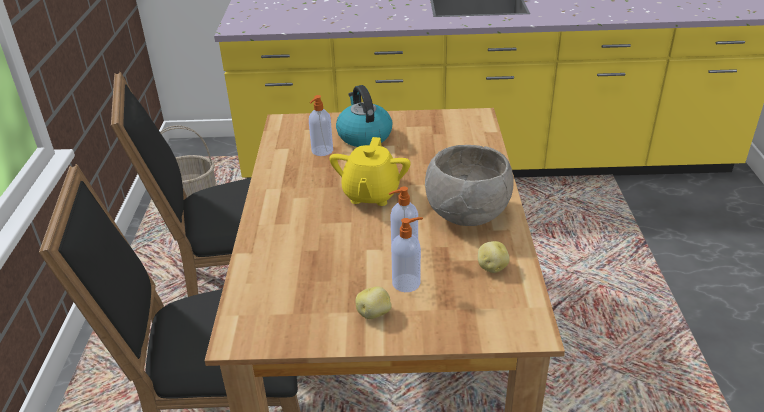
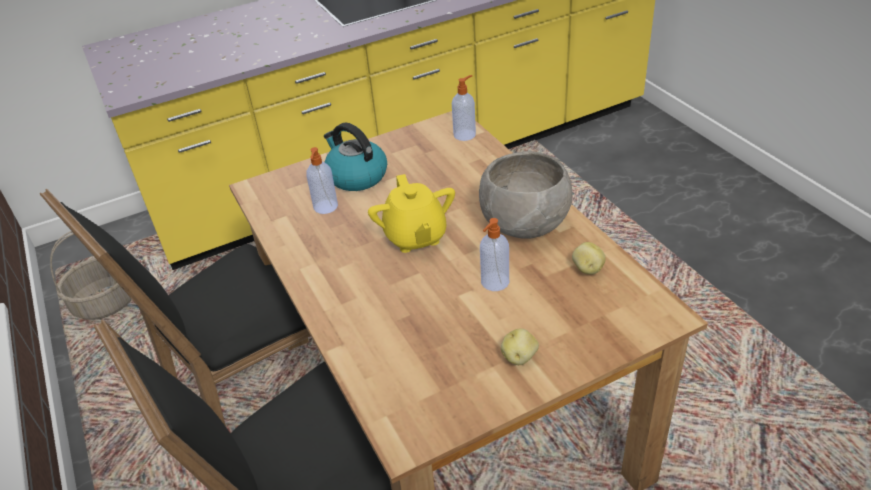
camera: 25 degrees left, 5 degrees up
soap dispenser [391,217,423,292] -> soap dispenser moved to [452,75,476,141]

